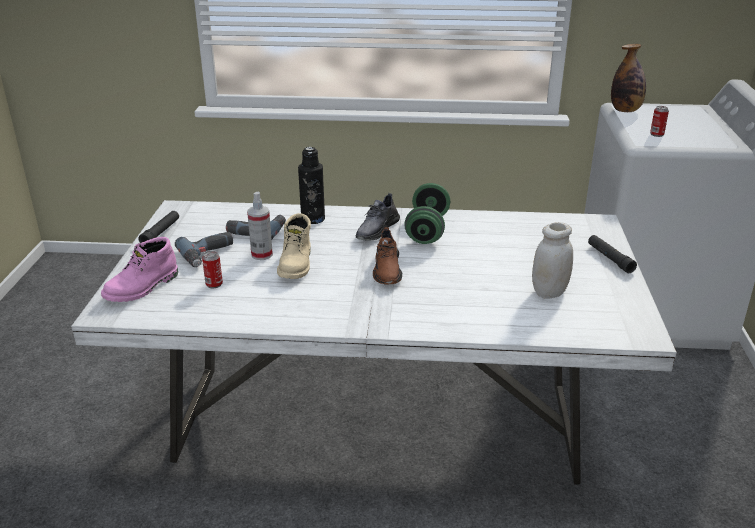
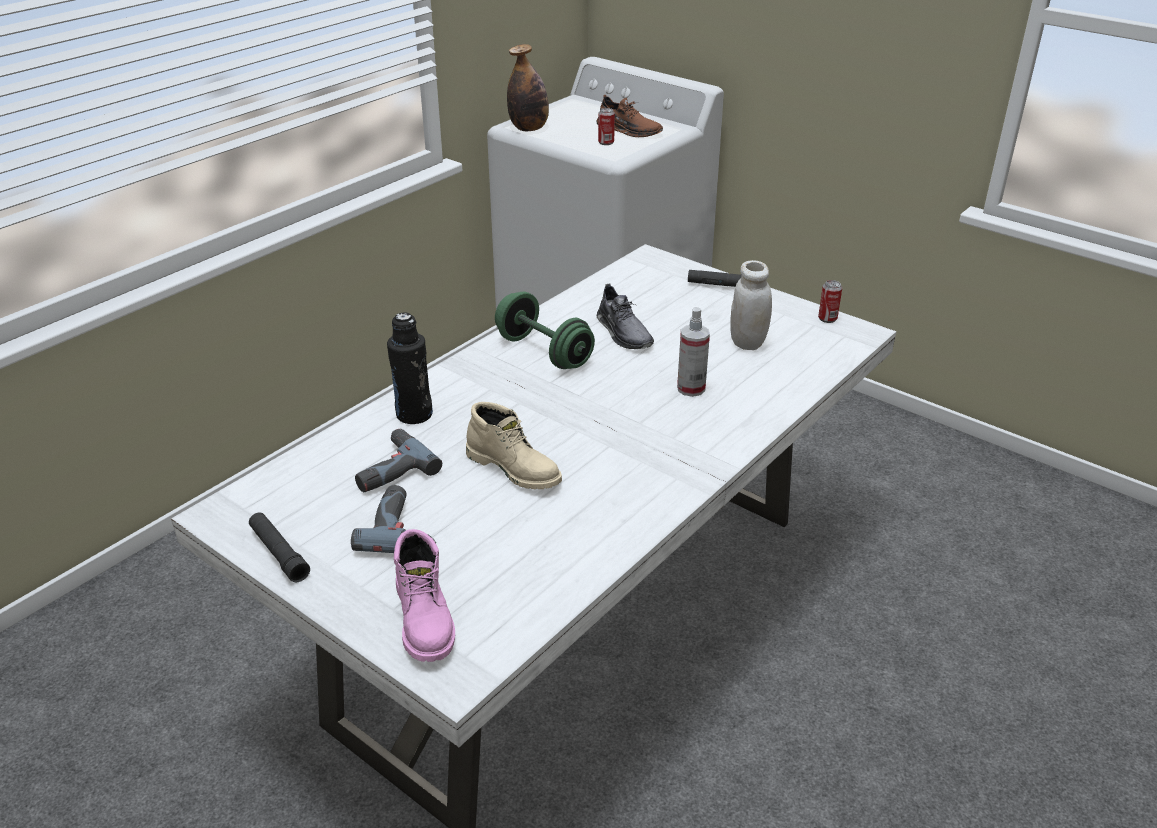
camera: 55 degrees left, 5 degrees up
can [202,251,223,288] -> can moved to [818,280,842,323]
spray bottle [247,192,273,260] -> spray bottle moved to [677,307,710,397]
grey shoe [356,193,400,240] -> grey shoe moved to [597,284,654,349]
brown shoe [373,227,402,285] -> brown shoe moved to [597,95,663,137]

